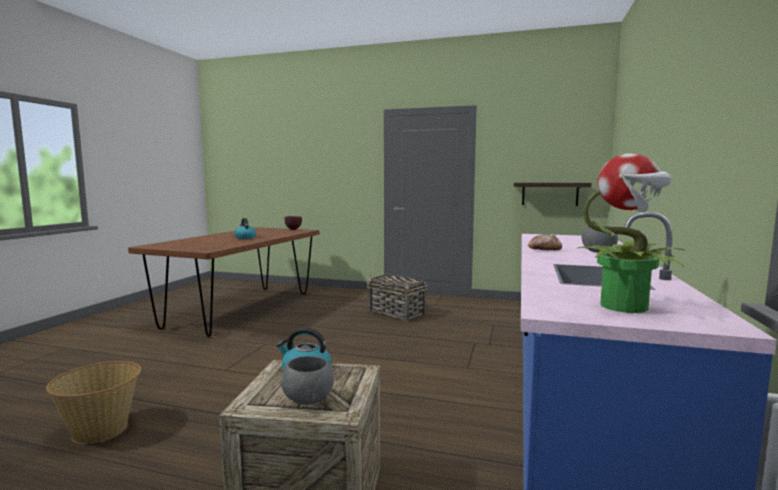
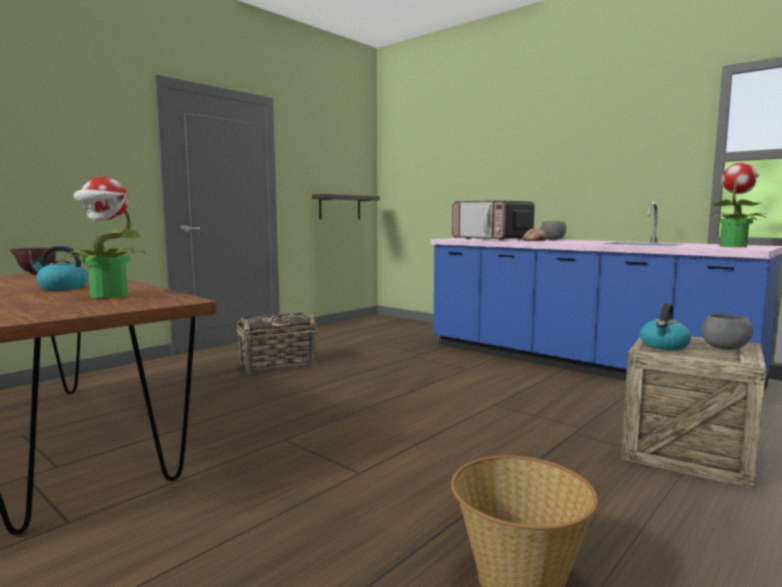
camera: 65 degrees left, 0 degrees up
none -> potted plant [62,177,147,298]
none -> microwave [452,200,535,241]

